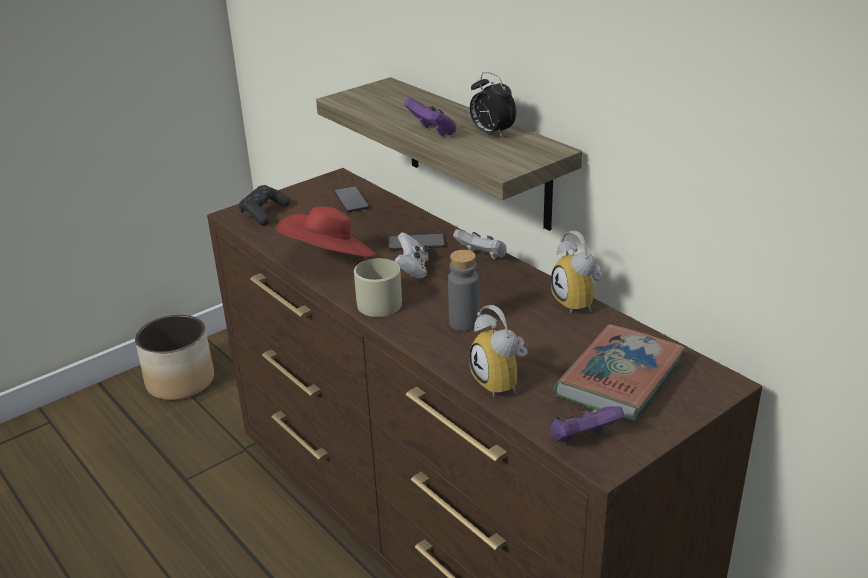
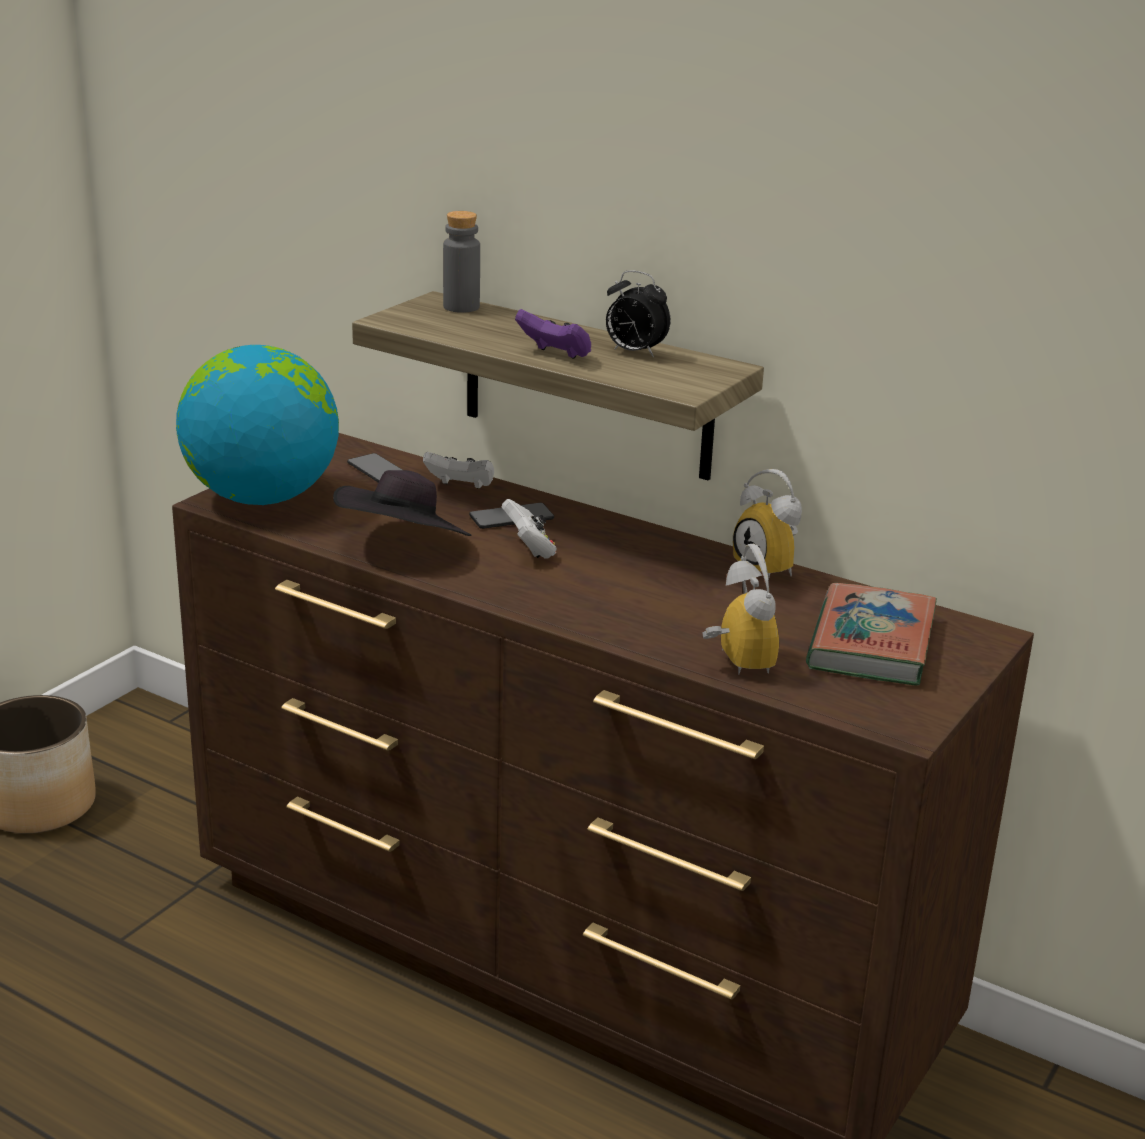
camera: 20 degrees left, 5 degrees down
black game controller [239,185,290,226] -> globe [176,345,339,505]
red hat [276,207,376,257] -> black hat [333,470,471,536]
beige mug [354,258,402,317] -> none
grey bottle [448,250,479,331] -> grey bottle moved to [443,211,480,313]
white game controller [453,229,507,260] -> white game controller moved to [423,452,494,489]
alarm clock [469,305,527,397] -> alarm clock turned 150 degrees counterclockwise [702,544,779,674]
purple game controller [550,407,624,444] -> none

